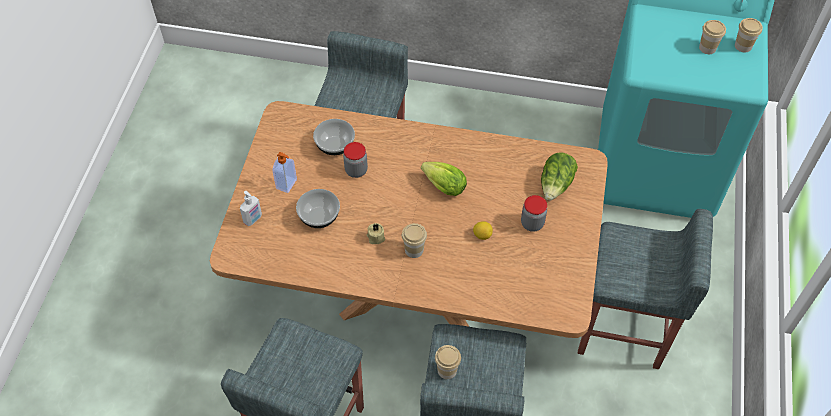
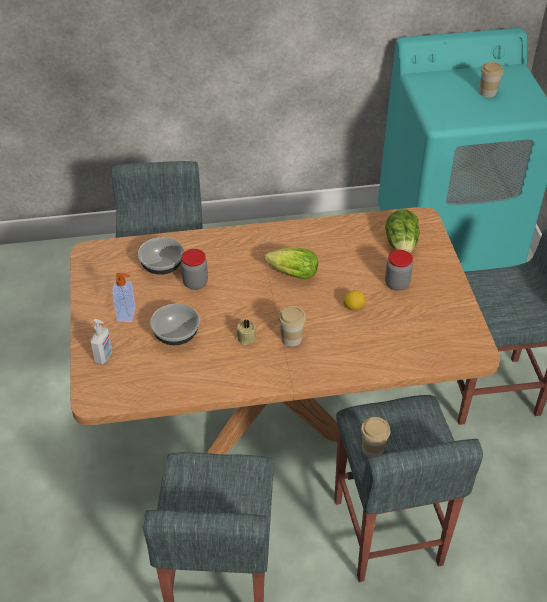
camera: 20 degrees left, 10 degrees down
cup [735,18,763,53] -> none

